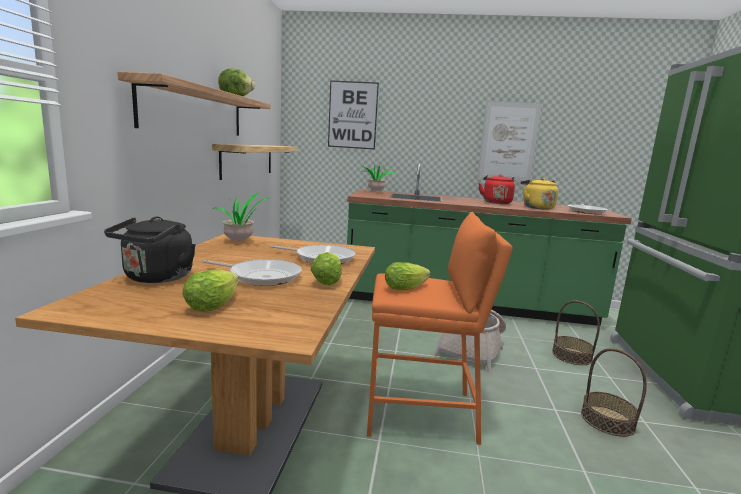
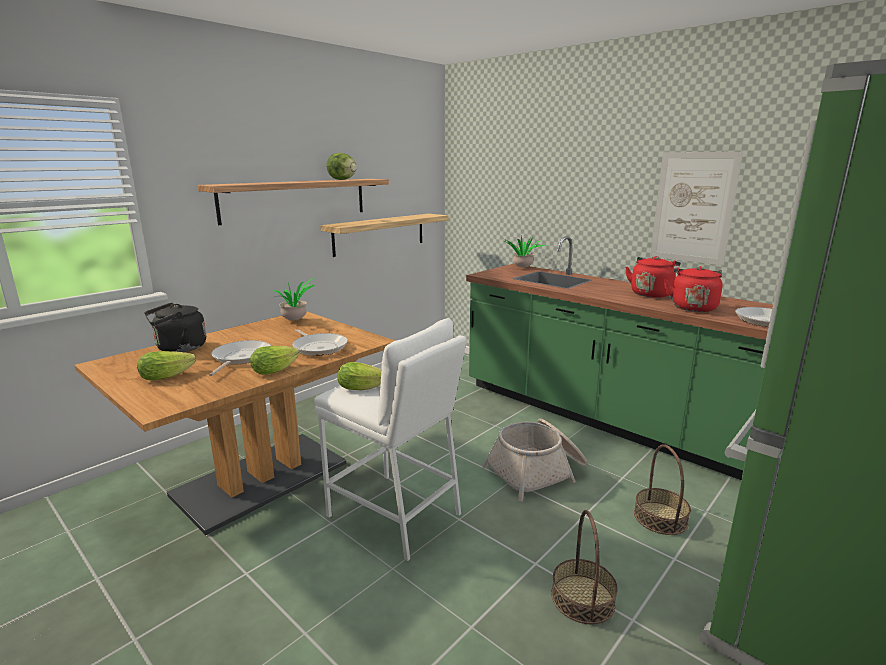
camera: 35 degrees right, 5 degrees up
frying pan [203,259,302,286] -> frying pan turned 135 degrees counterclockwise [209,340,271,376]
picture [328,80,379,150] -> none
orange stool [367,212,513,445] -> white stool [314,318,466,561]
yellow kettle [520,178,558,210] -> red kettle [664,266,723,312]

